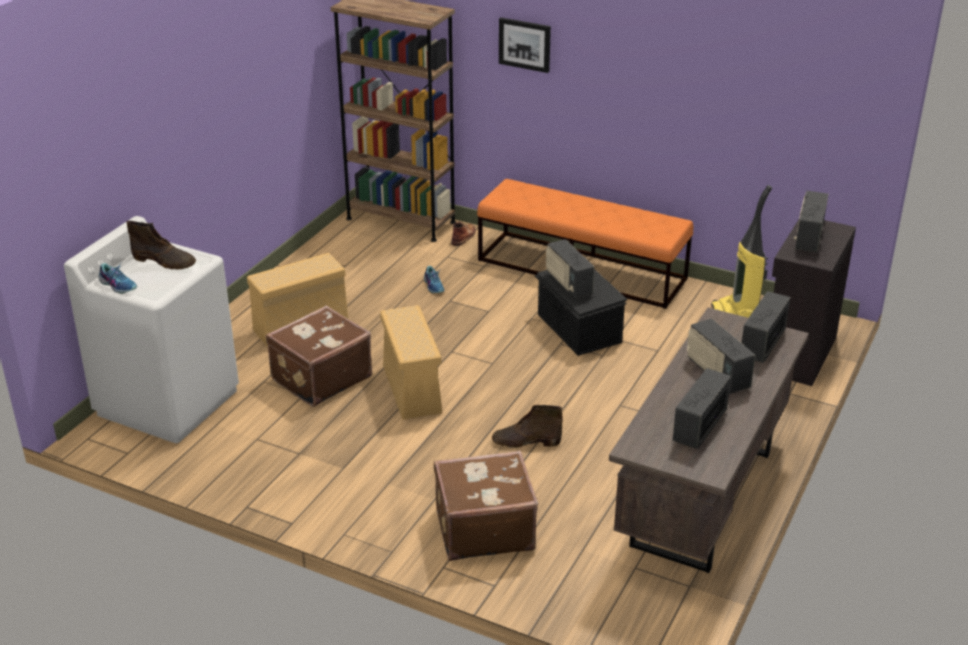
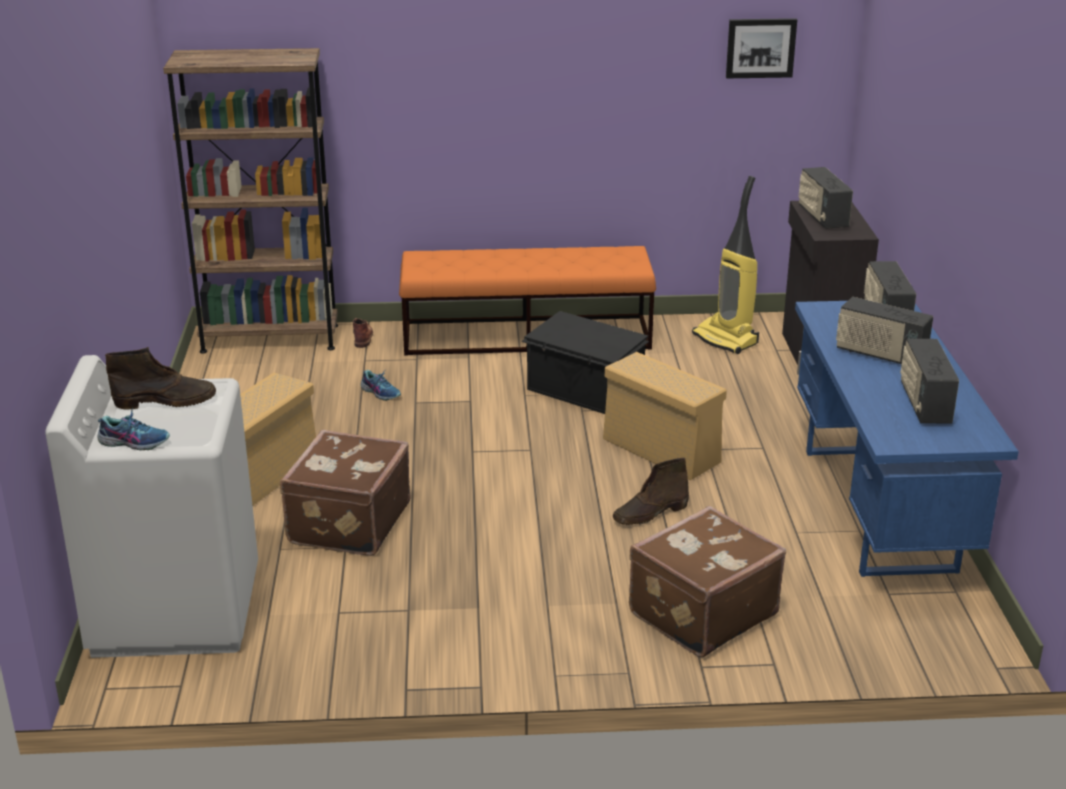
camera: 30 degrees left, 5 degrees down
beige storage box [380,305,442,419] -> beige storage box moved to [603,352,727,480]
picture [499,17,551,73] -> picture moved to [726,18,797,79]
radio [546,239,594,299] -> none
brown desk [609,308,809,573] -> blue desk [795,301,1019,577]

